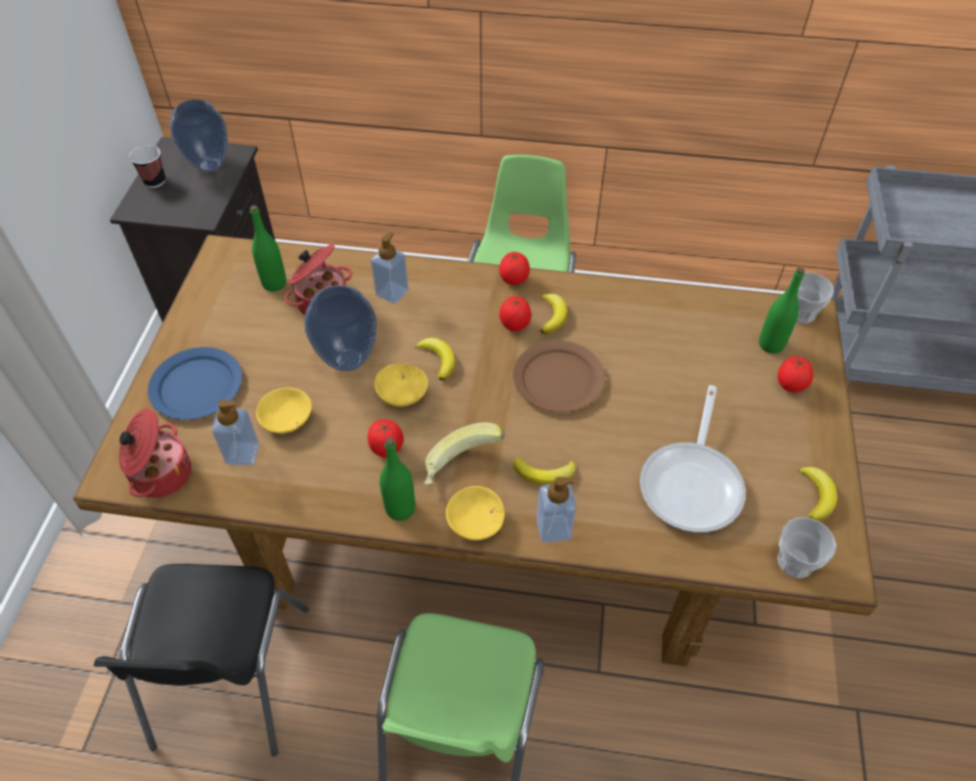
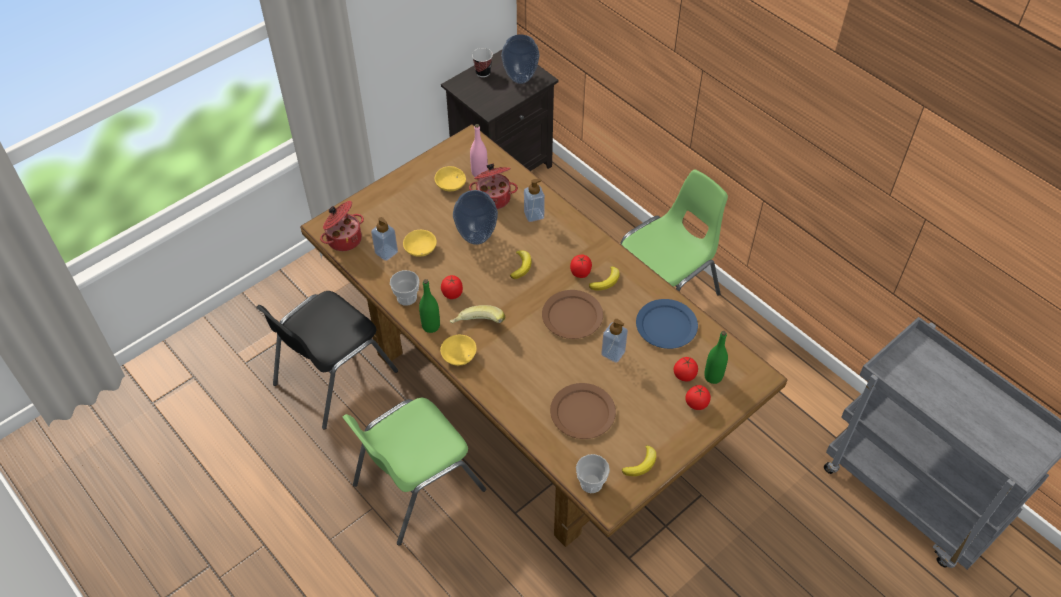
camera: 40 degrees right, 0 degrees up
blue plate [148,347,242,420] -> blue plate moved to [636,299,698,349]
green bottle [250,205,286,291] -> pink bottle [470,124,488,177]
yellow bowl [374,363,428,407] -> yellow bowl moved to [435,166,466,191]
tomato [499,252,530,285] -> tomato moved to [674,357,698,381]
banana [513,458,575,485] -> none
soap dispenser [536,477,576,543] -> soap dispenser moved to [601,319,628,363]
frying pan [640,385,746,532] -> brown plate [550,383,616,439]
cup [790,272,834,324] -> cup moved to [390,270,420,306]

